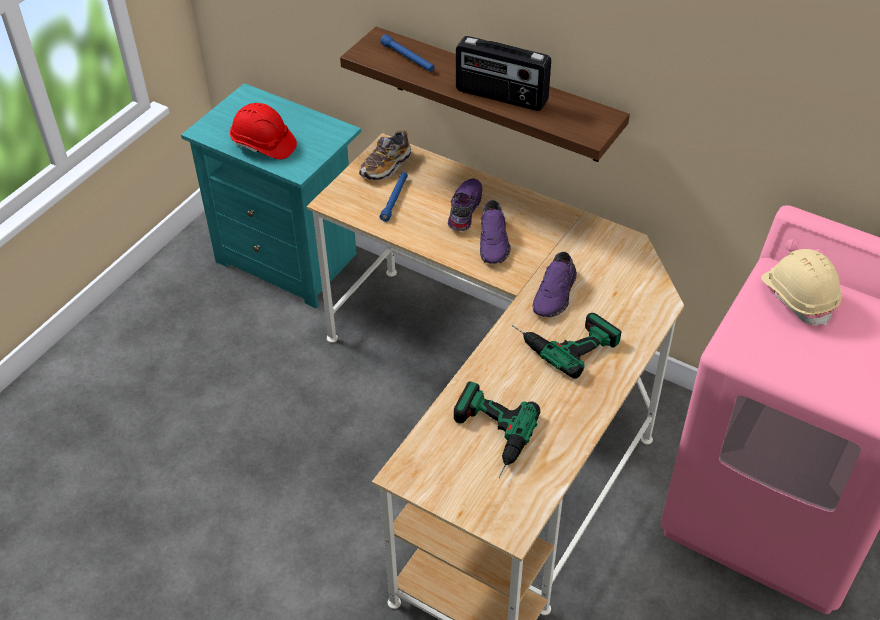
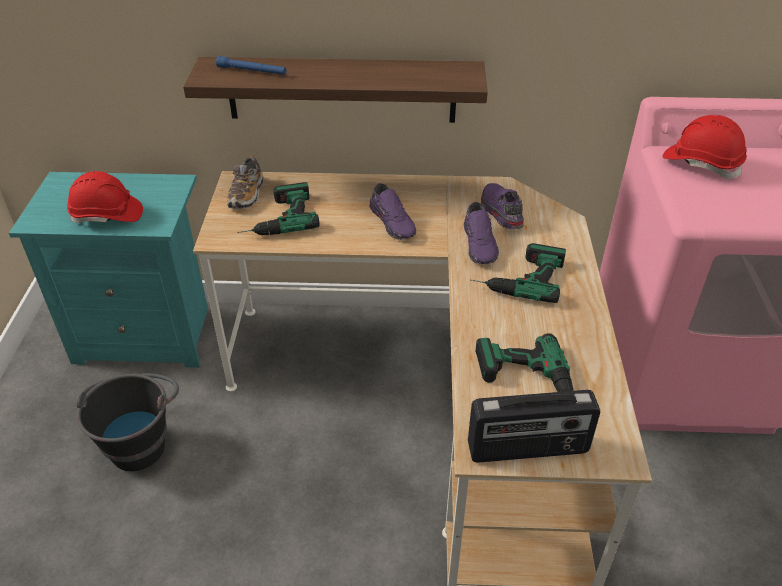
camera: 30 degrees left, 5 degrees down
blue flashlight [380,172,408,222] -> power drill [237,182,319,235]
purple shoe [448,179,482,231] -> purple shoe moved to [481,183,524,230]
radio [456,36,551,111] -> radio moved to [468,390,600,463]
beige hard hat [761,249,841,326] -> red hard hat [663,115,747,179]
none -> black bucket [76,373,179,471]

